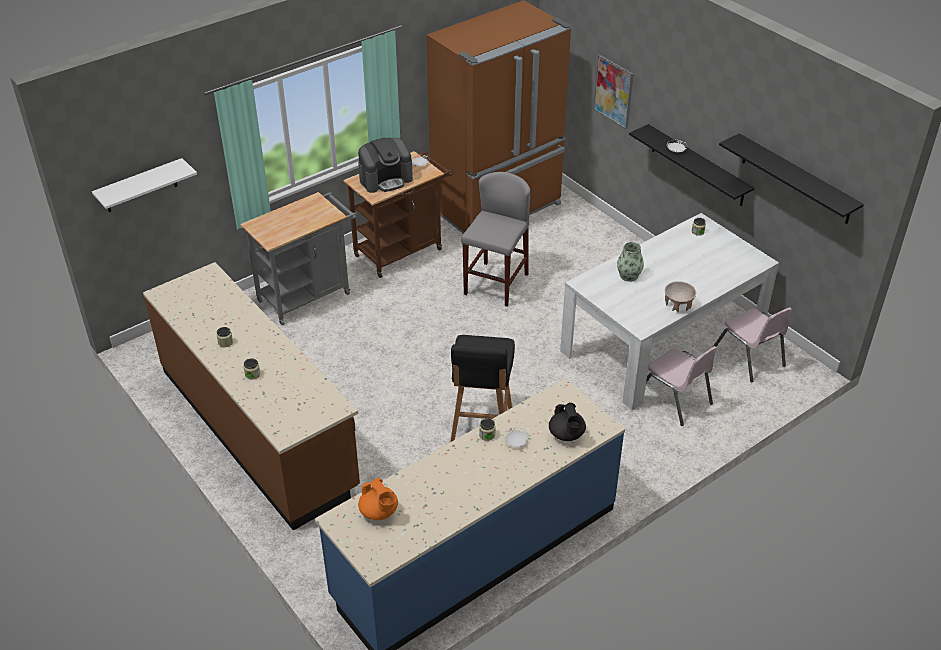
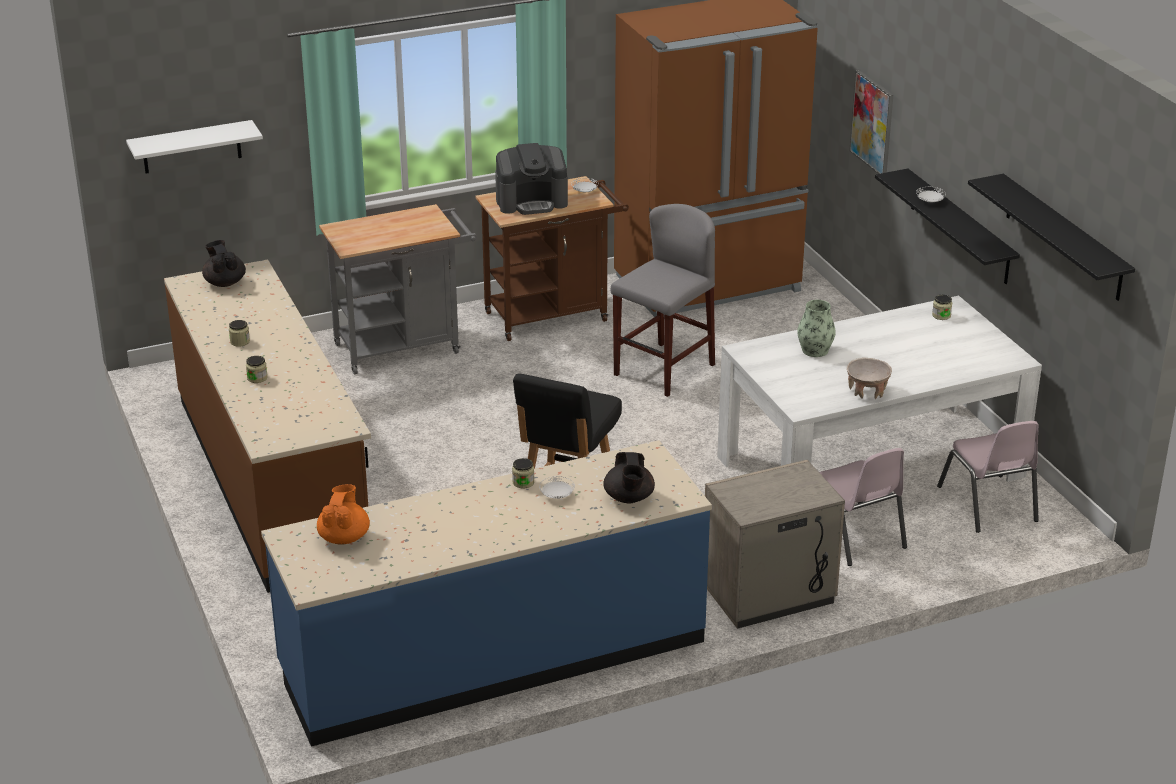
camera: 15 degrees right, 10 degrees down
orange teapot [358,478,398,520] -> orange teapot turned 150 degrees counterclockwise [317,484,370,545]
none -> black teapot [202,240,246,287]
none -> beige nightstand [705,460,845,629]

